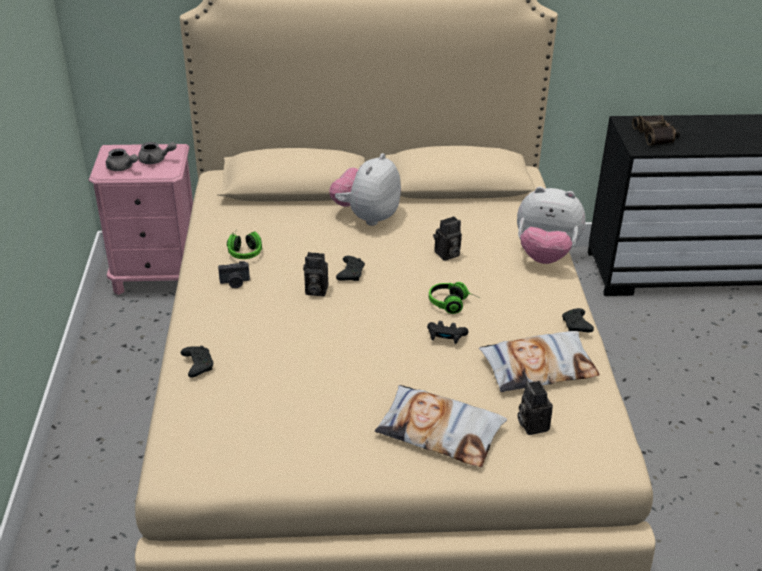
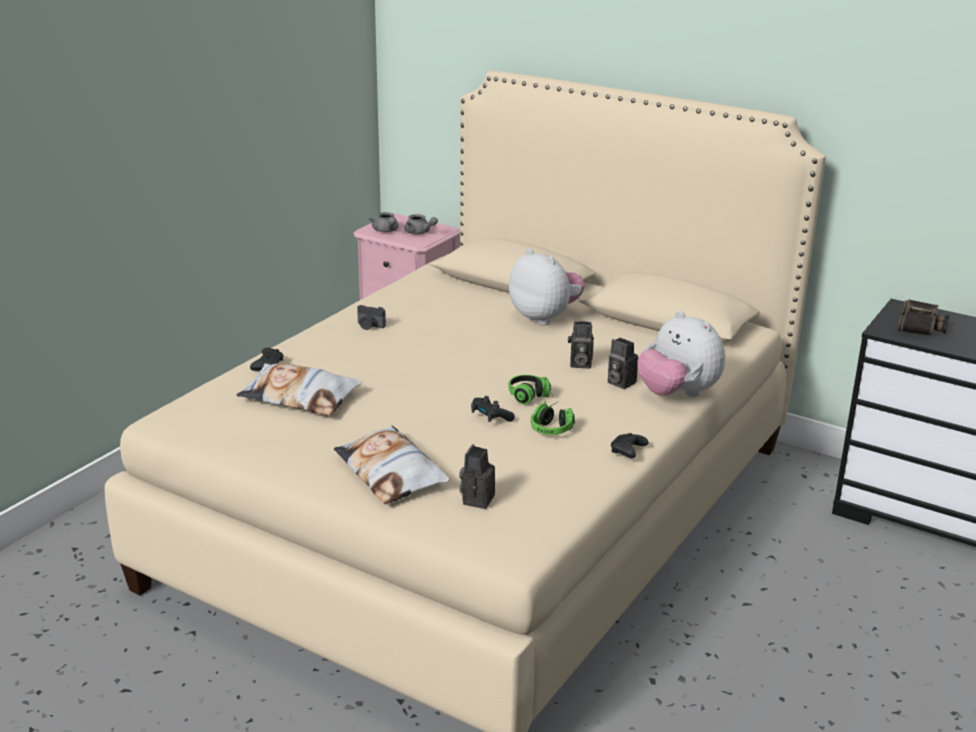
camera: 35 degrees right, 10 degrees down
headphones [227,229,262,259] -> headphones moved to [531,401,575,435]
camera [303,252,328,296] -> camera moved to [608,338,638,389]
plush toy [329,153,401,226] -> plush toy turned 75 degrees clockwise [509,248,585,325]
black game controller [336,256,365,281] -> none
pillow [479,331,600,392] -> pillow moved to [236,363,362,415]

